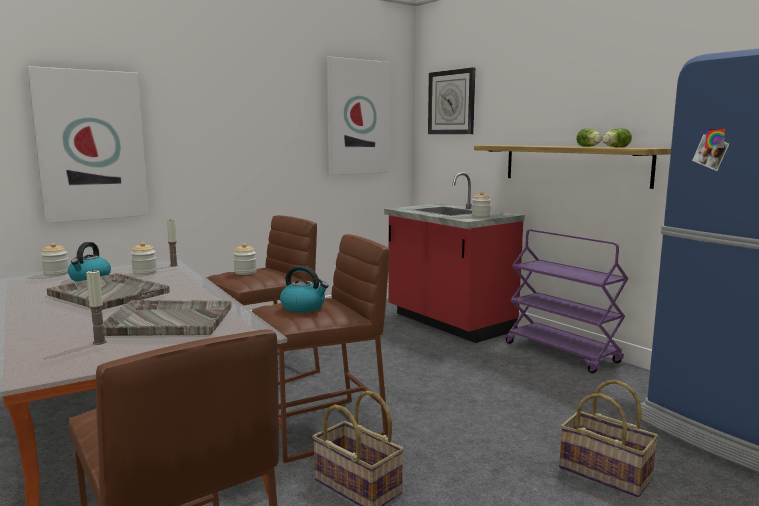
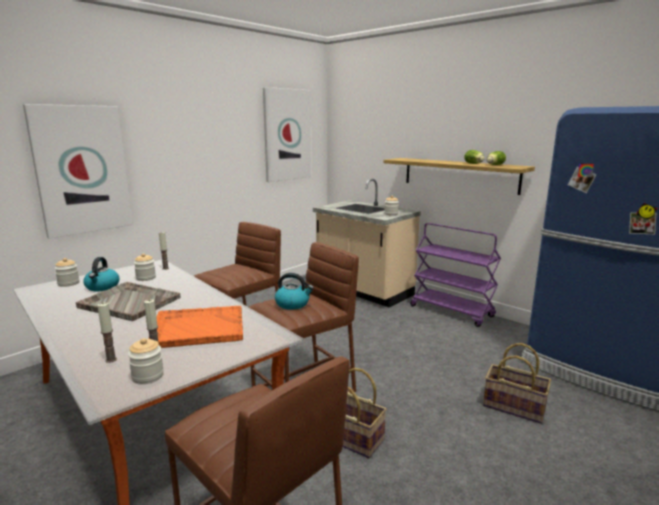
camera: 10 degrees left, 5 degrees up
grey tray [103,300,232,336] -> orange tray [156,306,243,348]
jar [233,243,257,275] -> jar moved to [128,338,164,384]
red counter [384,172,525,343] -> beige counter [313,179,421,307]
wall clock [428,67,475,134] -> none
none -> candle [97,302,117,363]

